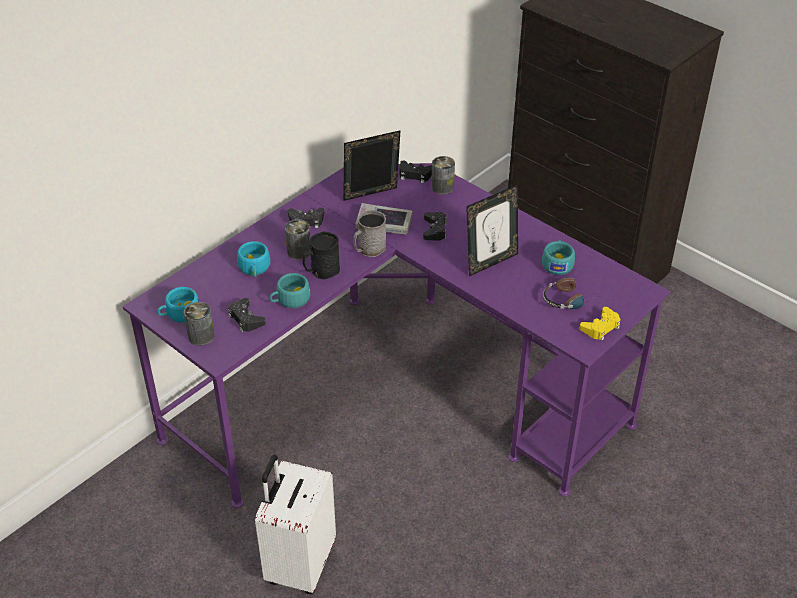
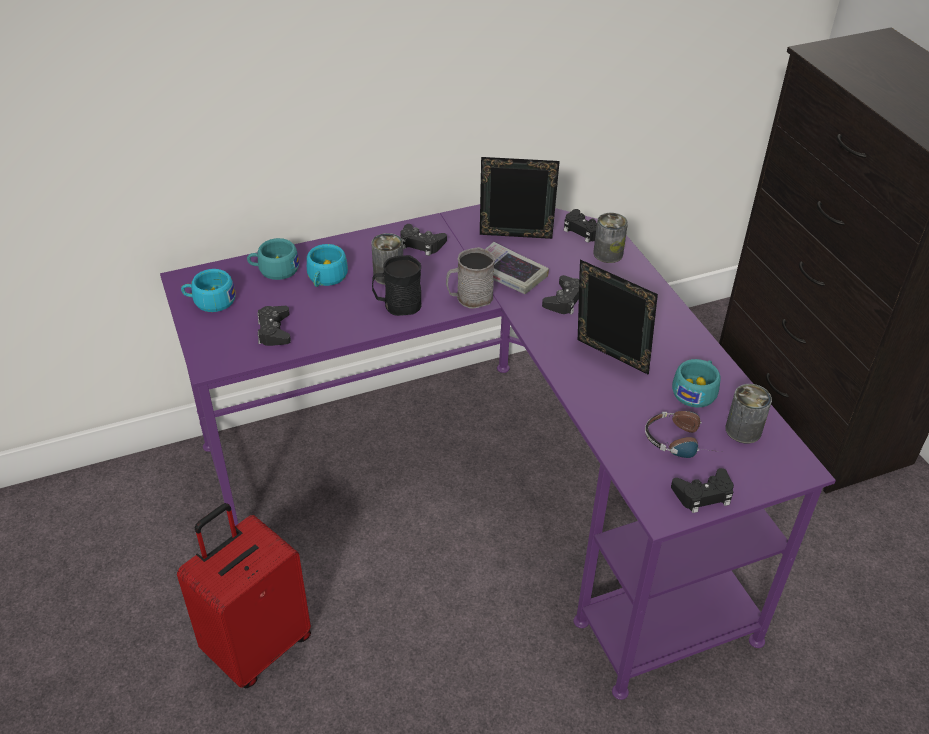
camera: 25 degrees right, 0 degrees up
can [184,302,215,346] -> can moved to [725,384,772,443]
white suitcase [255,455,336,594] -> red suitcase [177,503,311,688]
turquoise cup [270,273,310,308] -> turquoise cup moved to [247,238,299,280]
picture frame [466,185,518,276] -> picture frame turned 135 degrees counterclockwise [578,259,658,375]
yellow game controller [580,307,621,341] -> black game controller [671,468,734,513]

